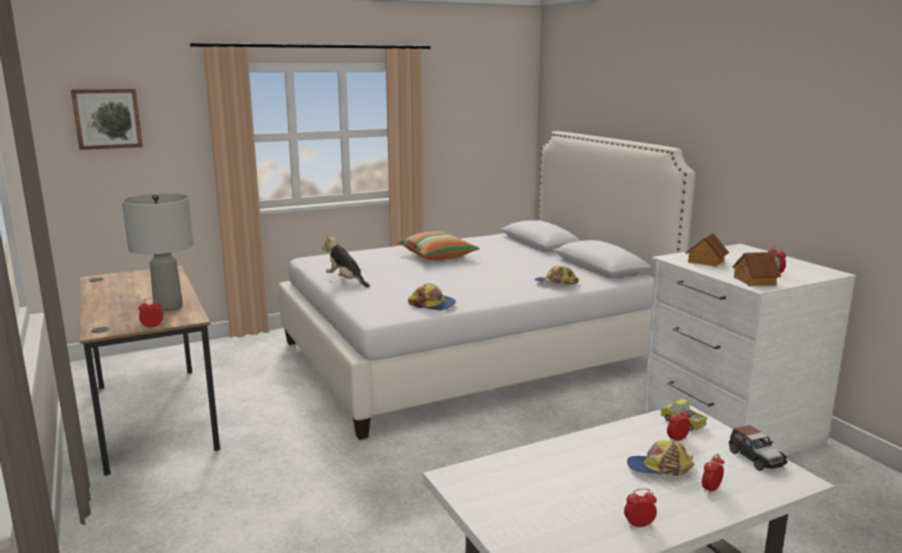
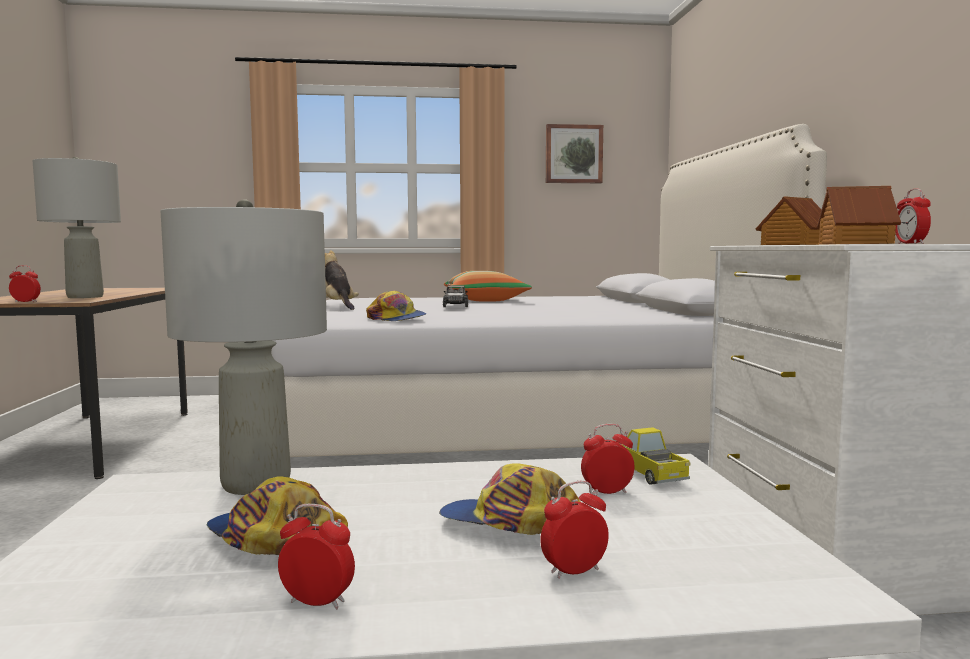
camera: 20 degrees right, 10 degrees down
picture [71,89,143,150] -> picture moved to [546,124,603,183]
cap [534,266,579,285] -> cap moved to [206,476,348,555]
toy car [729,425,788,471] -> toy car moved to [443,285,468,307]
none -> grey table lamp [161,199,327,495]

